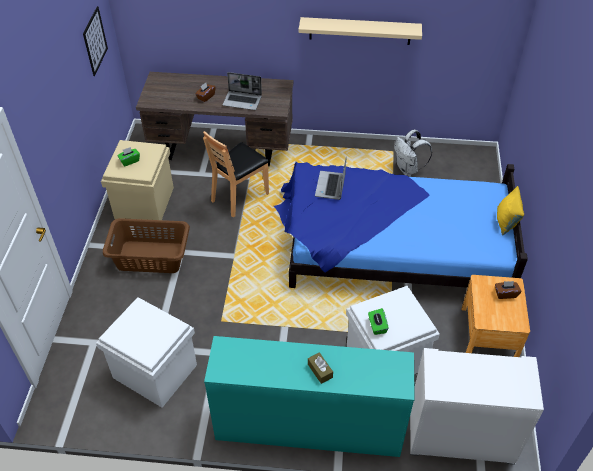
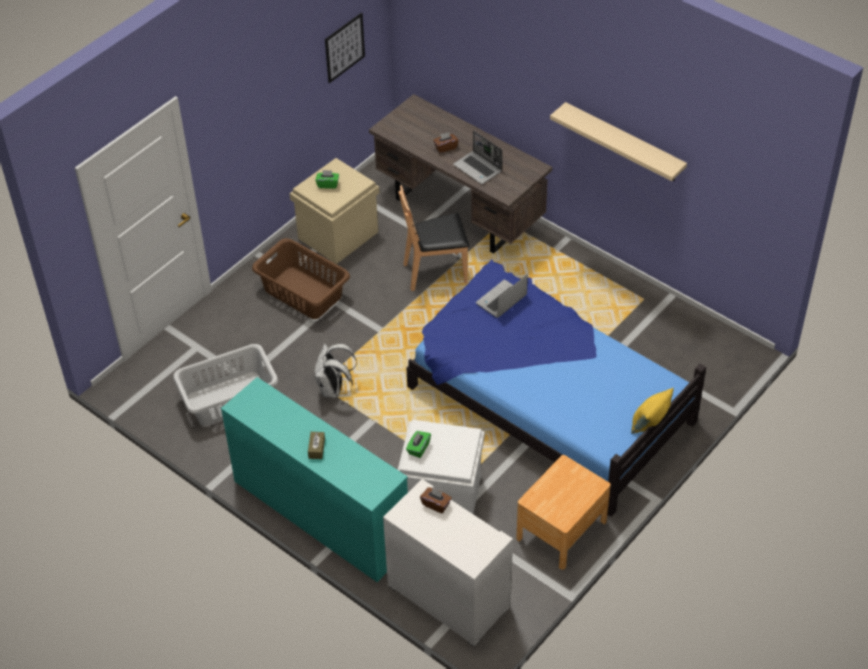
camera: 35 degrees right, 0 degrees up
white storage box [96,297,197,408] -> grey laundry basket [173,344,278,426]
white backpack [394,129,432,176] -> white backpack moved to [314,344,357,398]
brown tissue box [495,281,521,299] -> brown tissue box moved to [420,487,452,513]

